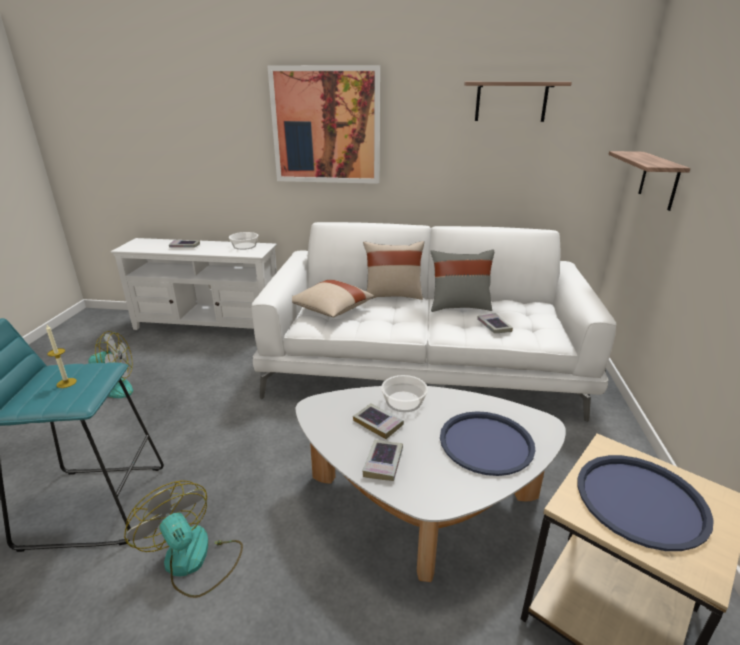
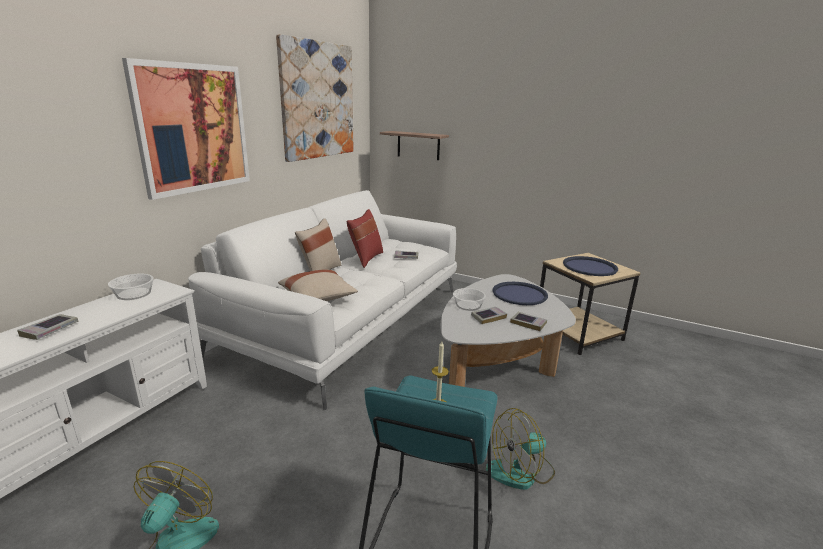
camera: 70 degrees left, 5 degrees down
grey pillow [430,249,494,312] -> red pillow [347,209,383,268]
shelf [464,82,572,122] -> picture [276,34,354,162]

